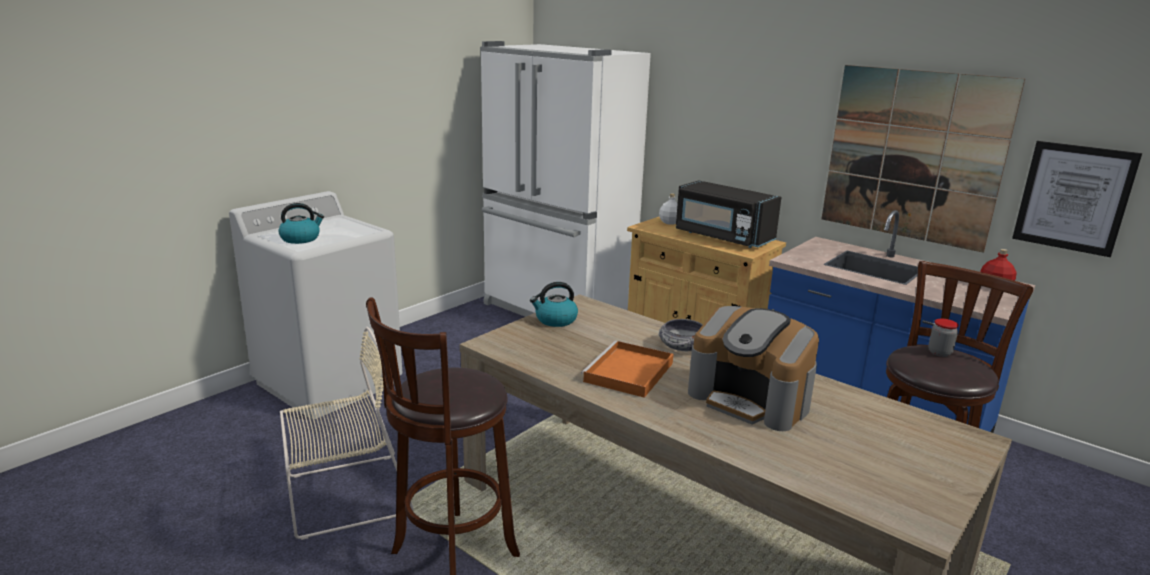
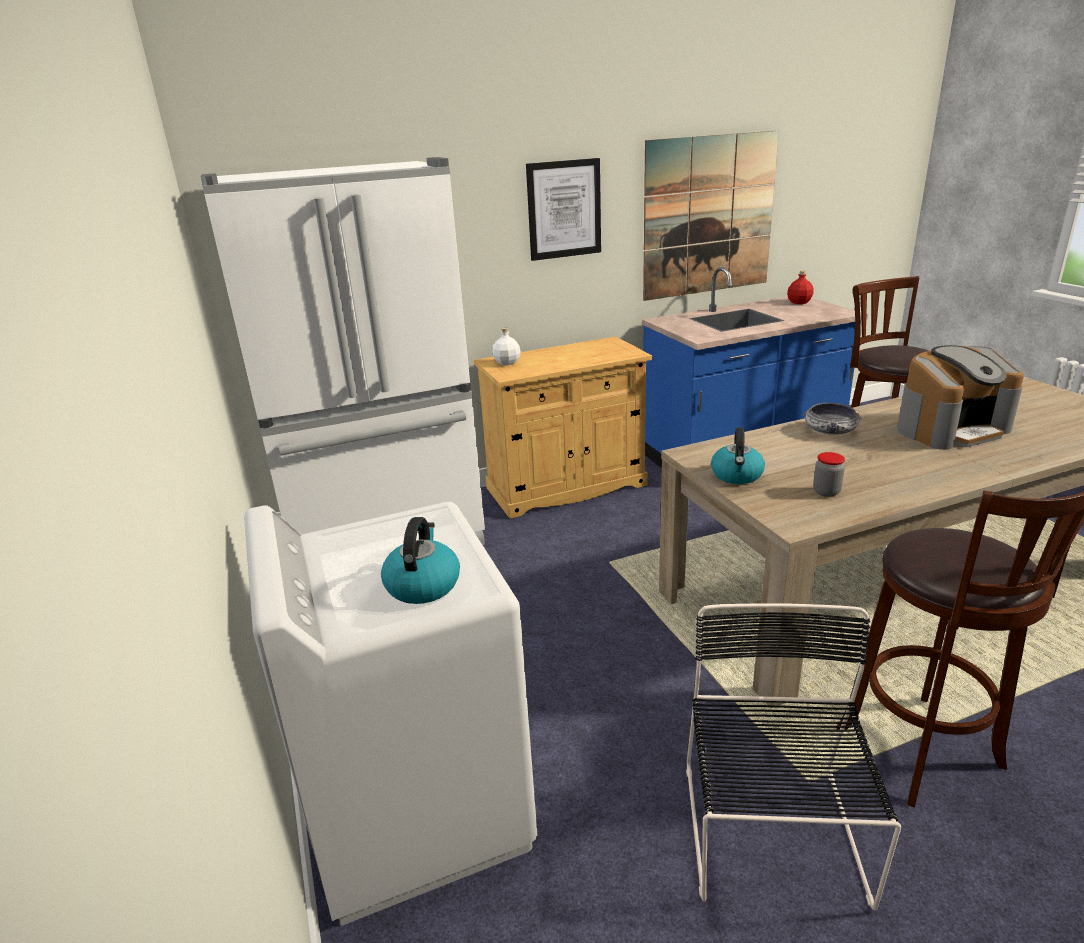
camera: 60 degrees left, 5 degrees up
beige chair [280,327,414,540] -> black chair [686,603,901,911]
orange tray [581,341,673,398] -> none
black microwave [676,180,781,248] -> none
jar [928,319,959,357] -> jar moved to [813,452,845,497]
picture [1012,141,1142,257] -> picture moved to [526,158,601,261]

